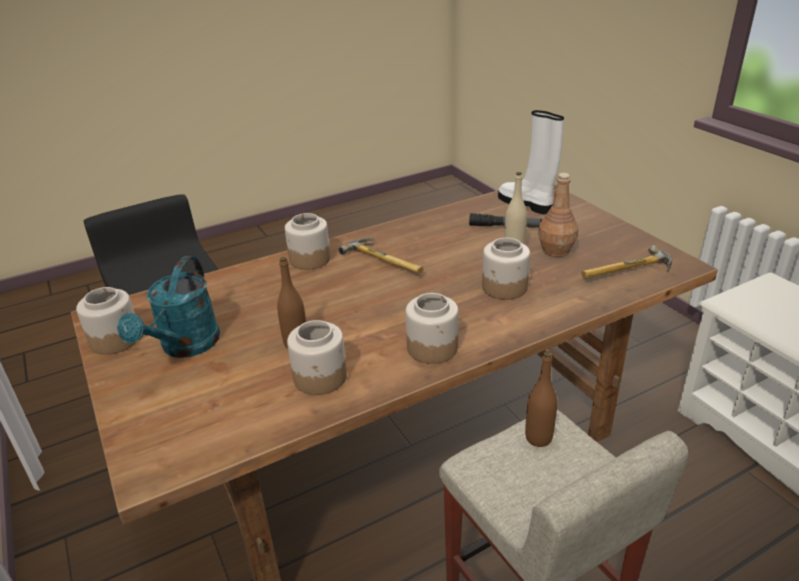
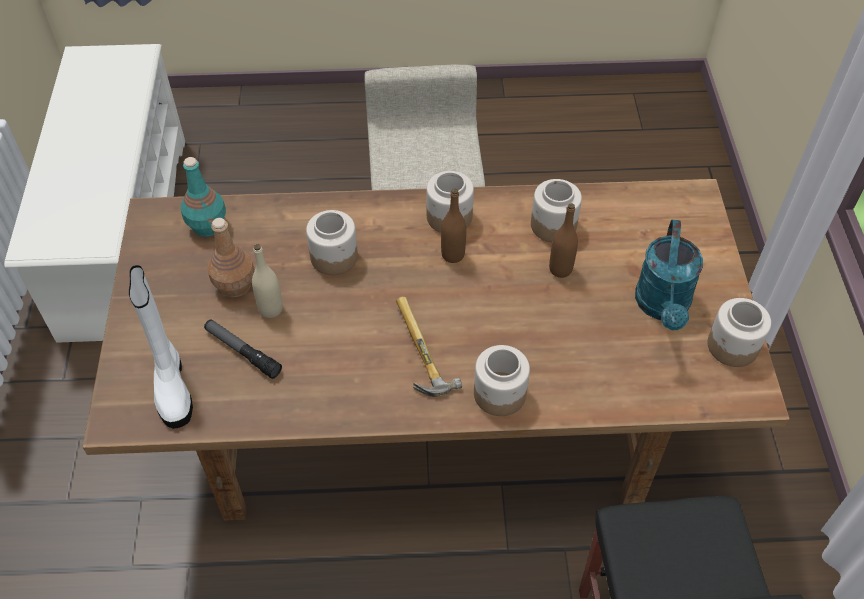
camera: 155 degrees left, 20 degrees up
turquoise watering can [117,256,220,358] -> turquoise watering can turned 150 degrees clockwise [635,220,703,330]
brown bottle [525,351,557,447] -> brown bottle moved to [441,189,466,263]
hammer [581,245,672,279] -> turquoise bottle [181,157,226,237]

